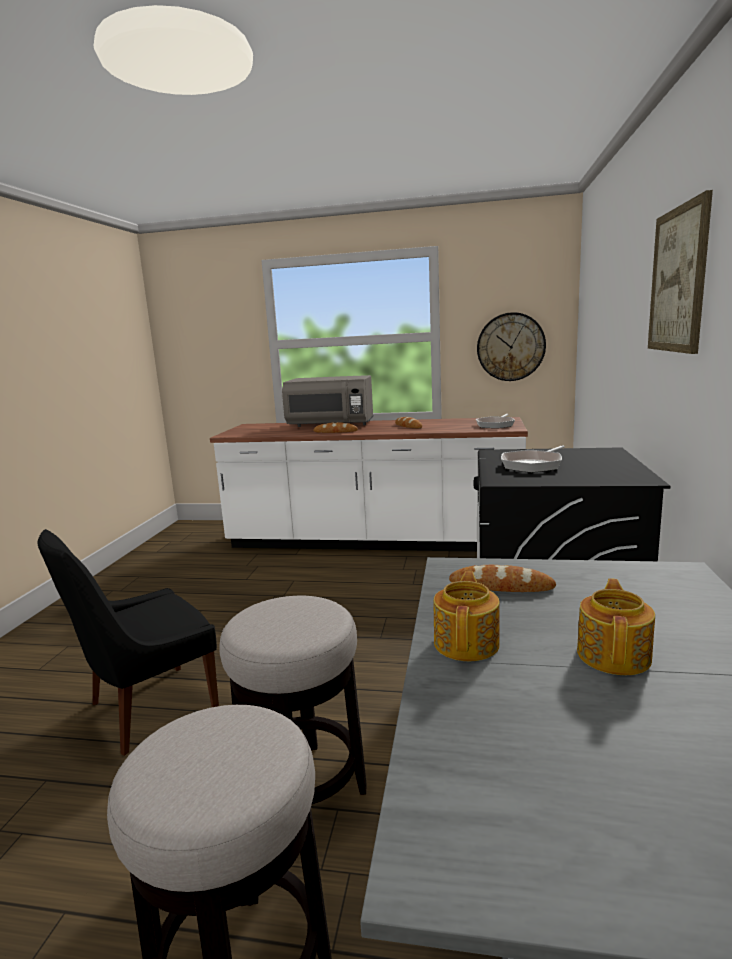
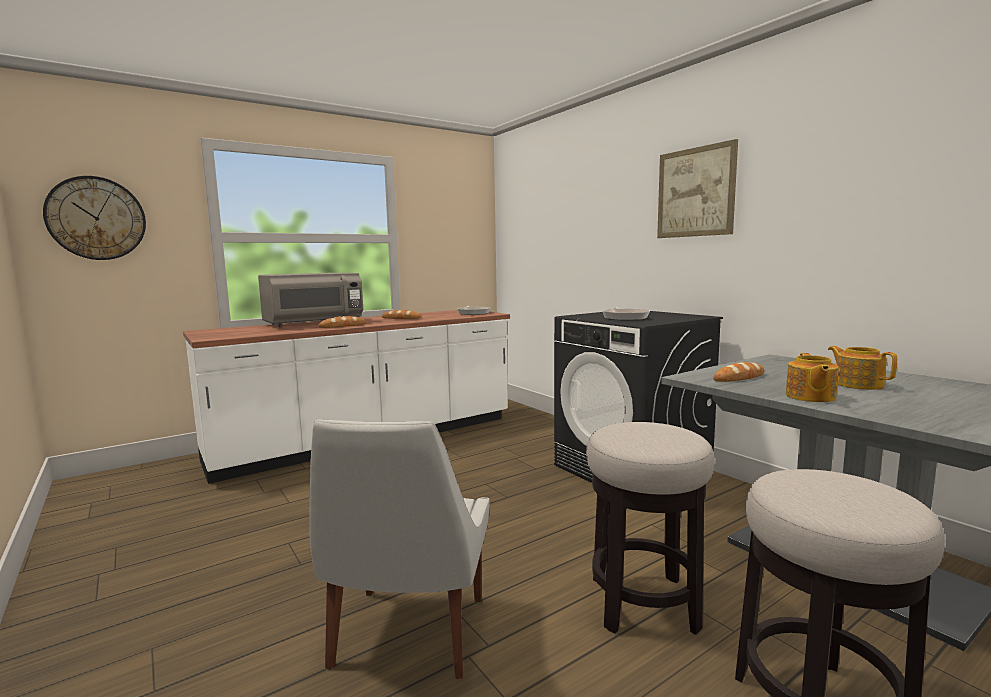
camera: 45 degrees left, 5 degrees down
black chair [37,529,219,756] -> white chair [309,419,490,679]
teapot [434,571,500,661] -> teapot turned 135 degrees counterclockwise [786,353,839,402]
wall clock [477,312,546,381] -> wall clock moved to [43,176,146,260]

